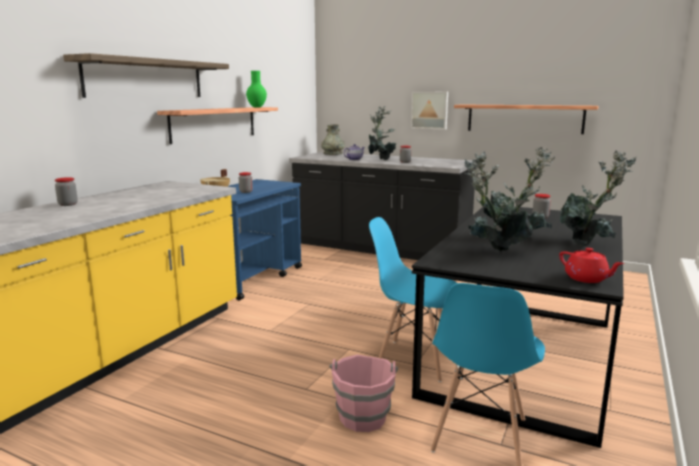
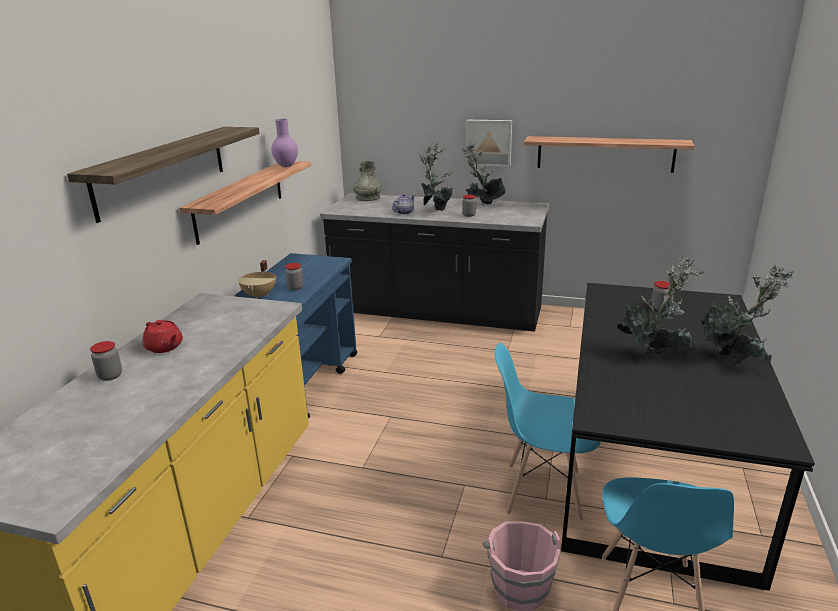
camera: 10 degrees left, 10 degrees up
green vase [246,71,267,108] -> purple vase [271,119,298,167]
potted plant [464,151,533,251] -> potted plant moved to [462,141,506,204]
red teapot [559,248,624,283] -> red teapot moved to [143,320,183,353]

